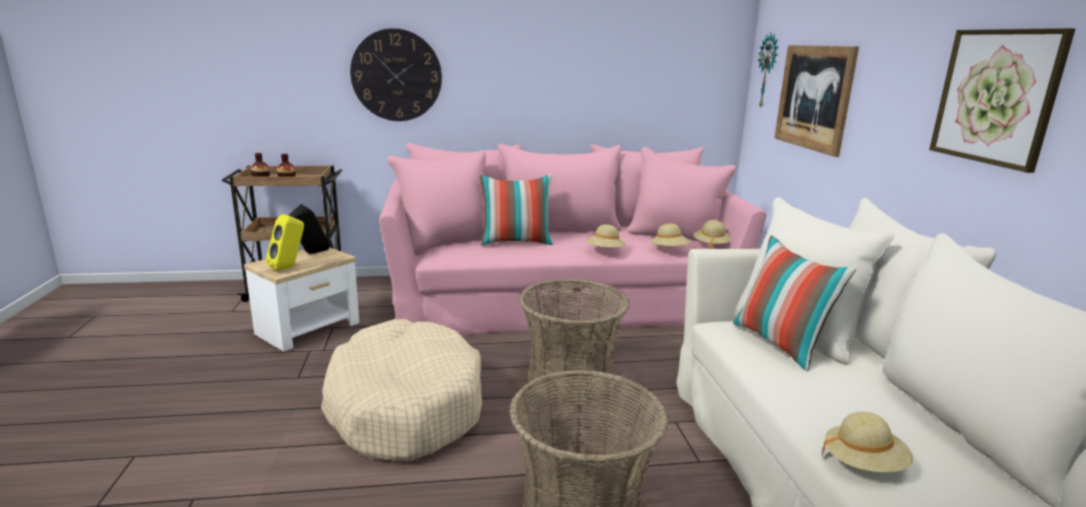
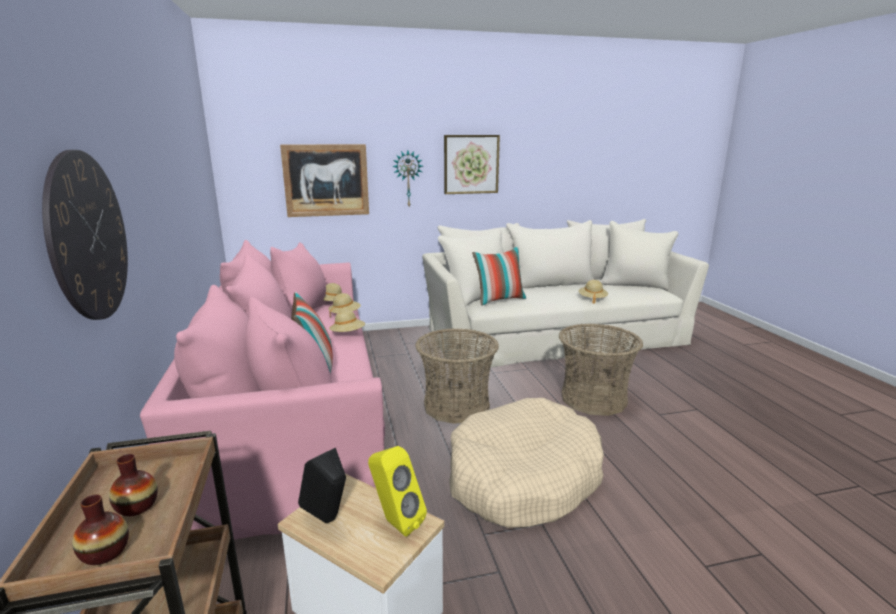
camera: 95 degrees left, 0 degrees up
wall clock [758,33,779,109] -> wall clock moved to [392,151,423,206]

